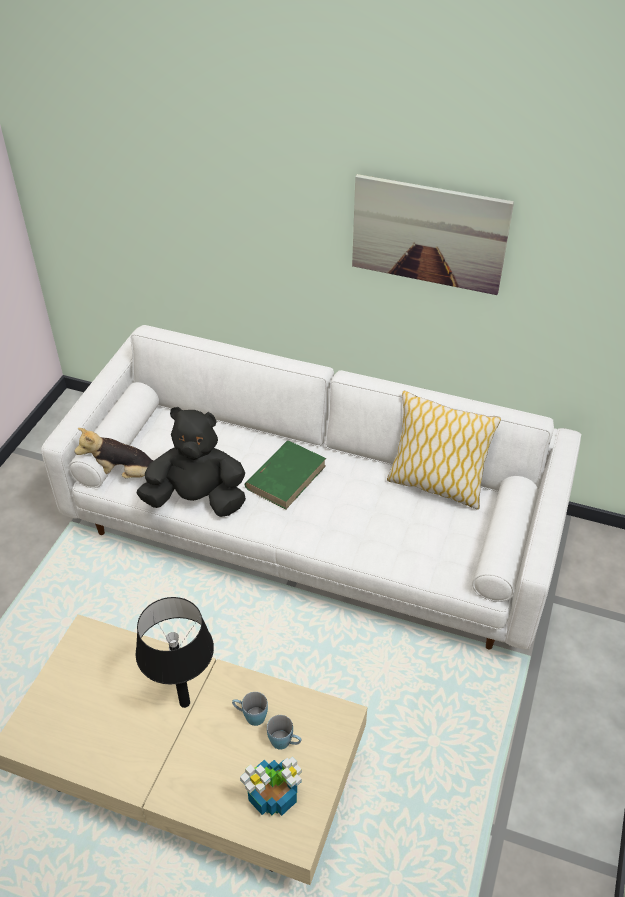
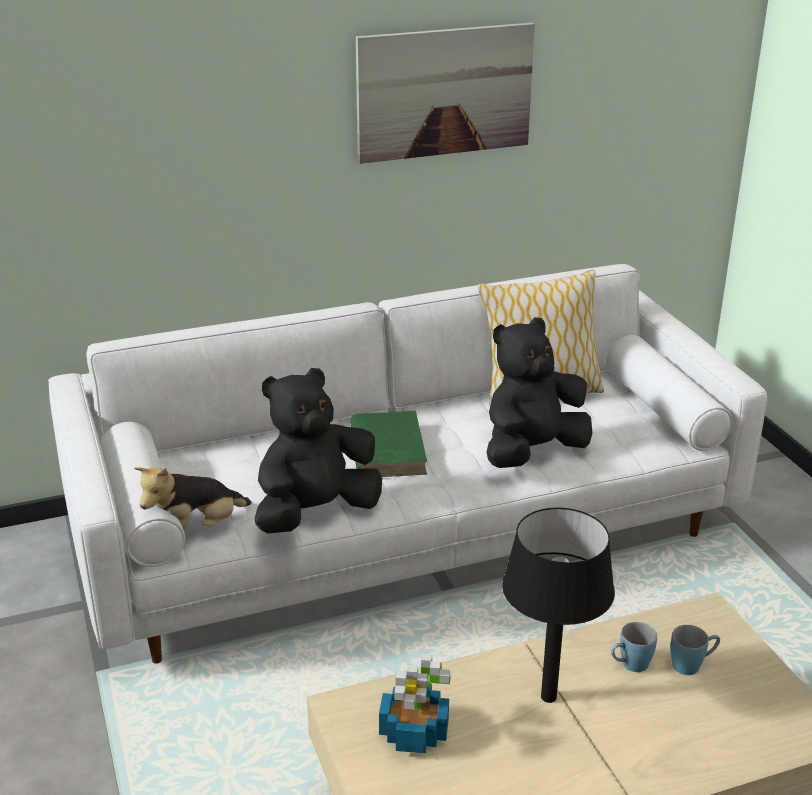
camera: 40 degrees left, 15 degrees down
potted plant [240,756,302,816] -> potted plant moved to [379,653,451,754]
none -> black plush toy [487,317,592,468]

